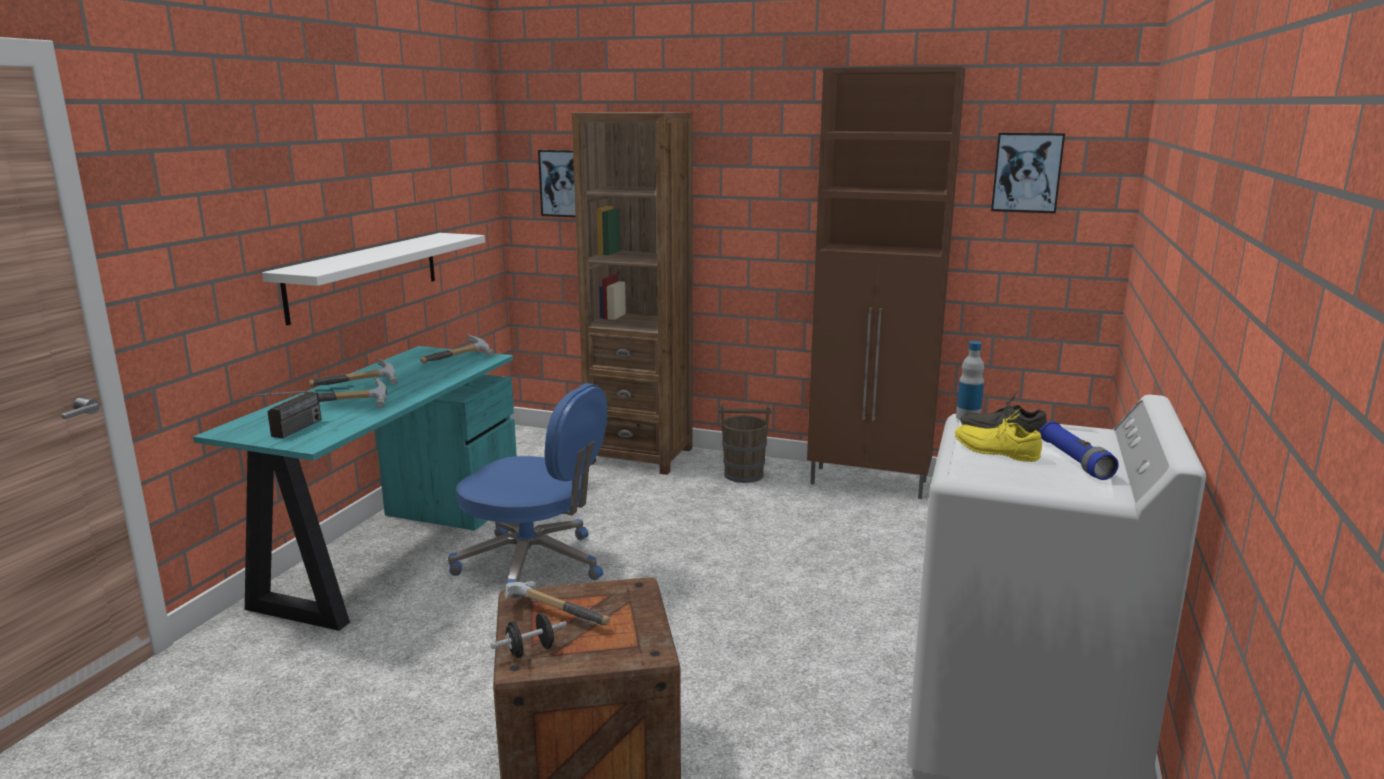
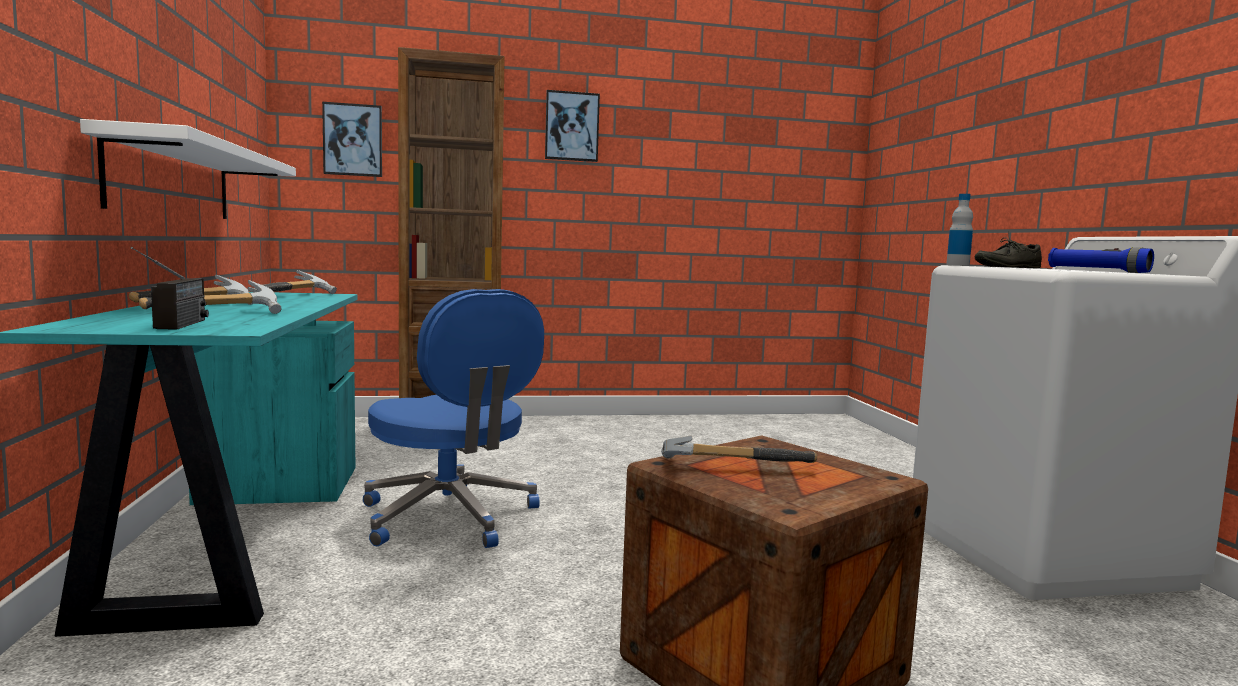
camera: 30 degrees left, 10 degrees down
blue office chair [448,383,607,583] -> blue office chair turned 60 degrees clockwise [363,289,544,548]
black dumbbell [491,613,567,658] -> none
brown bucket [719,404,772,483] -> none
brown cabinet [807,67,966,499] -> none
yellow shoe [955,408,1042,462] -> none
picture [991,133,1065,214] -> picture moved to [545,90,600,162]

